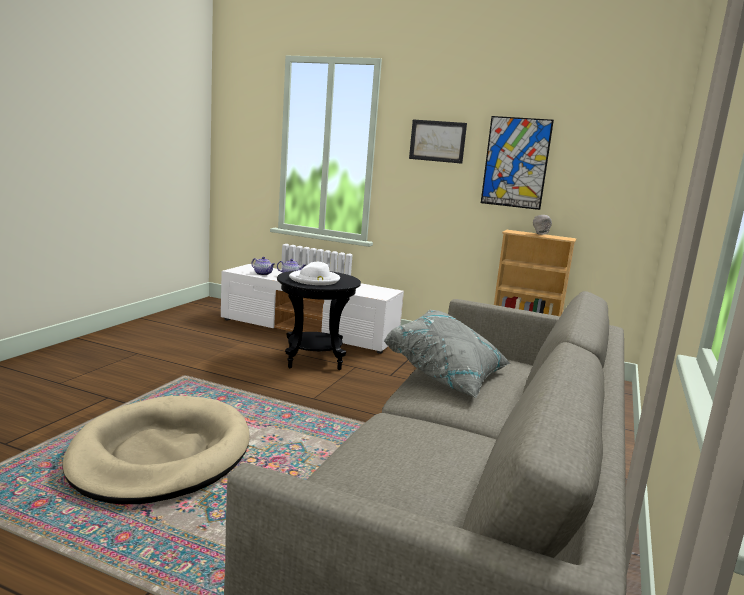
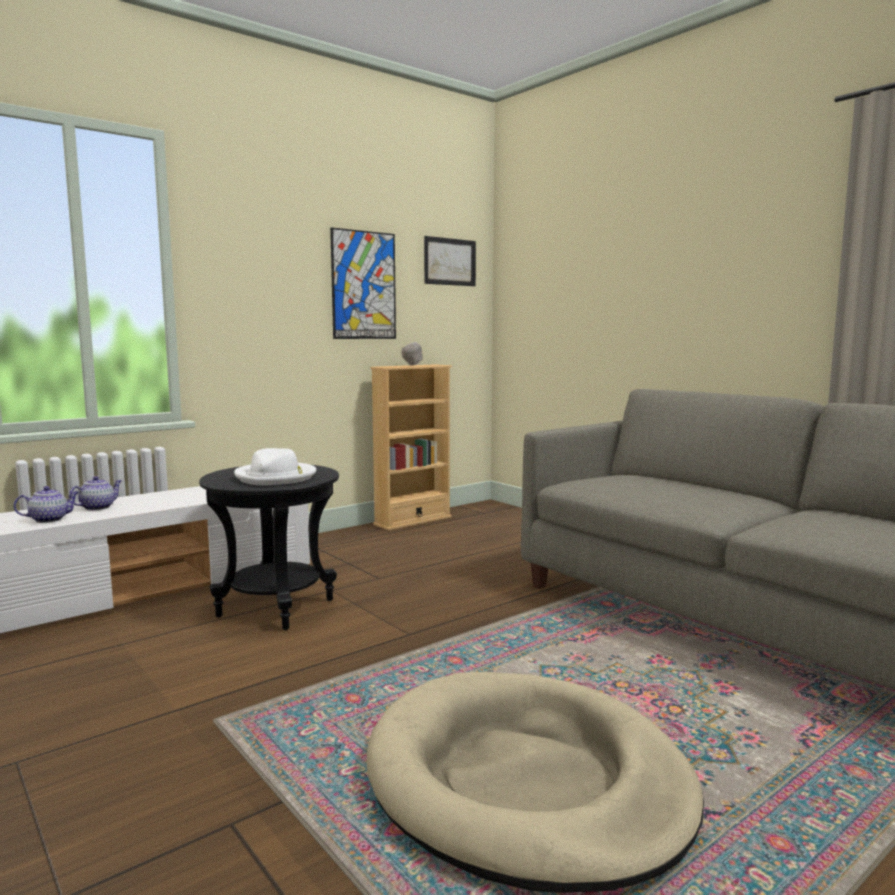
camera: 60 degrees left, 5 degrees down
grey pillow [384,310,511,398] -> none
picture [409,119,467,164] -> picture moved to [424,236,476,286]

